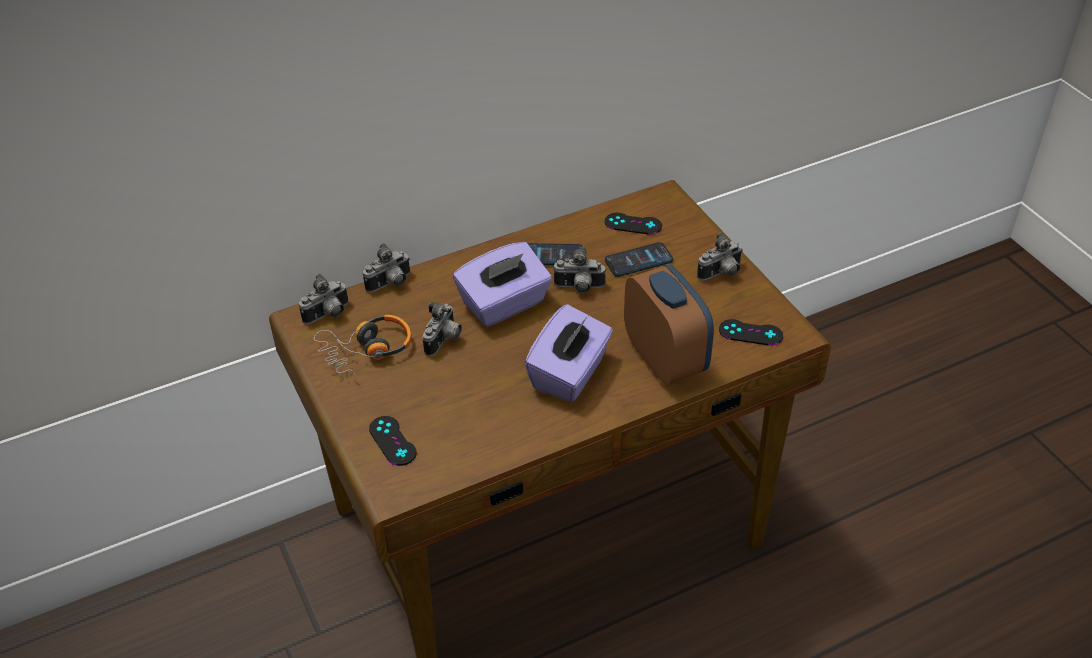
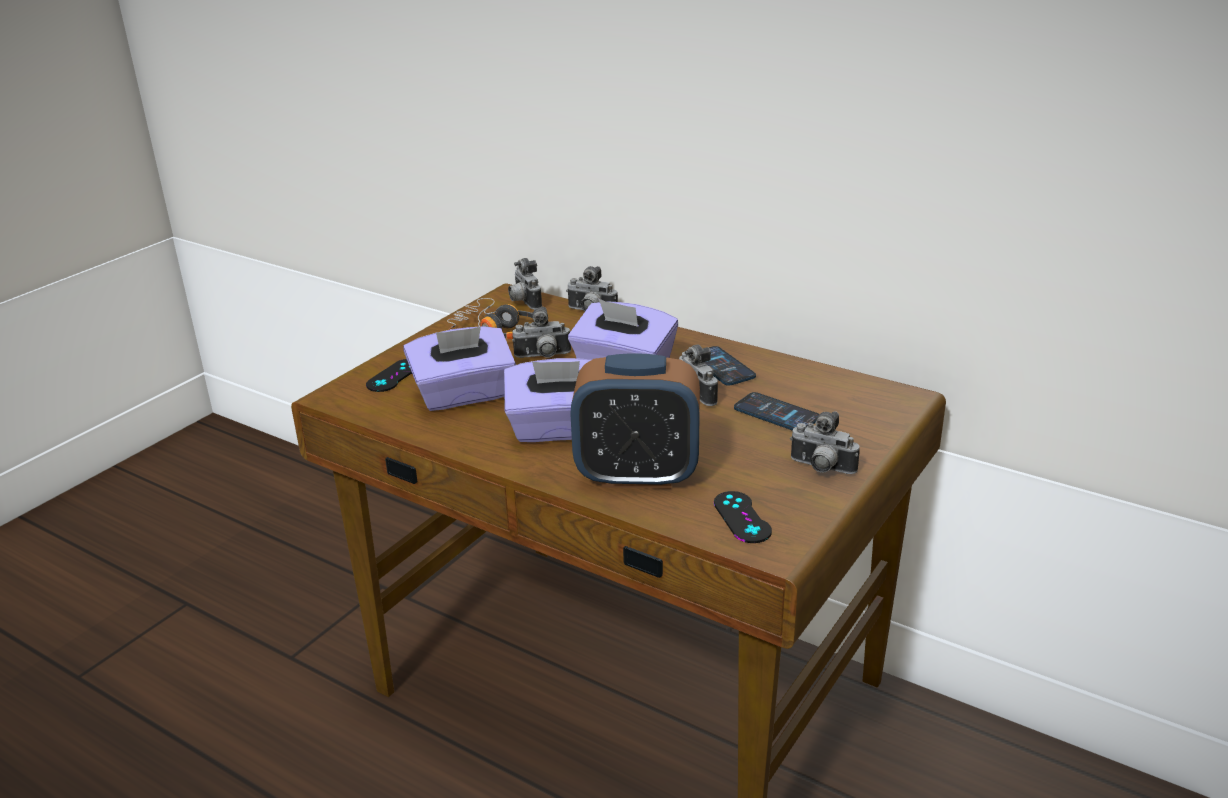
camera: 60 degrees right, 15 degrees down
camera [299,274,348,324] -> camera turned 45 degrees clockwise [508,258,542,310]
black game controller [605,213,662,235] -> none
alarm clock [624,265,714,385] -> alarm clock turned 60 degrees clockwise [570,353,700,489]
none -> purple tissue box [404,326,516,411]

